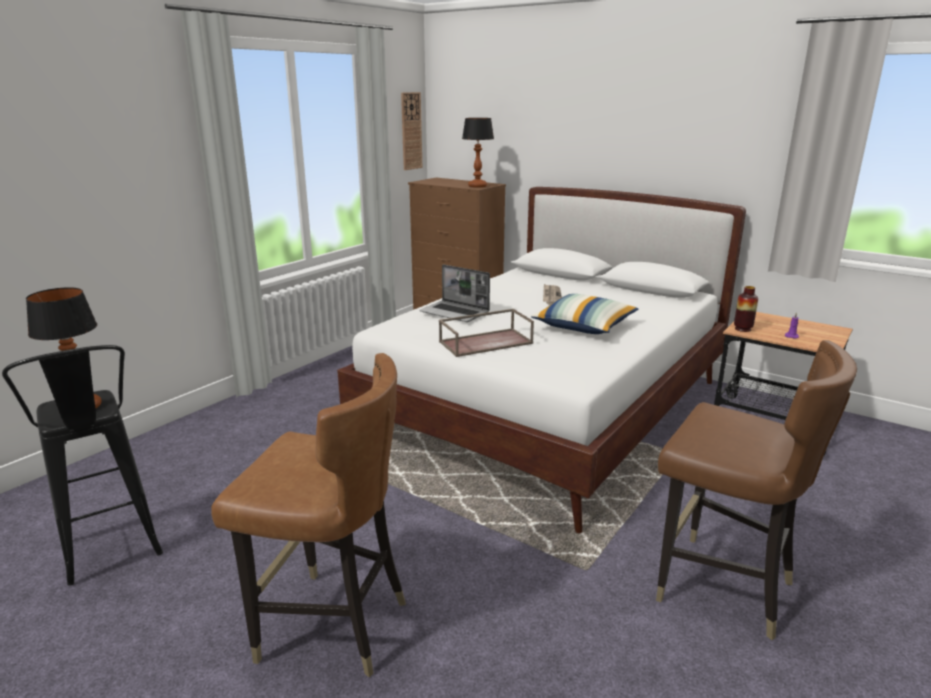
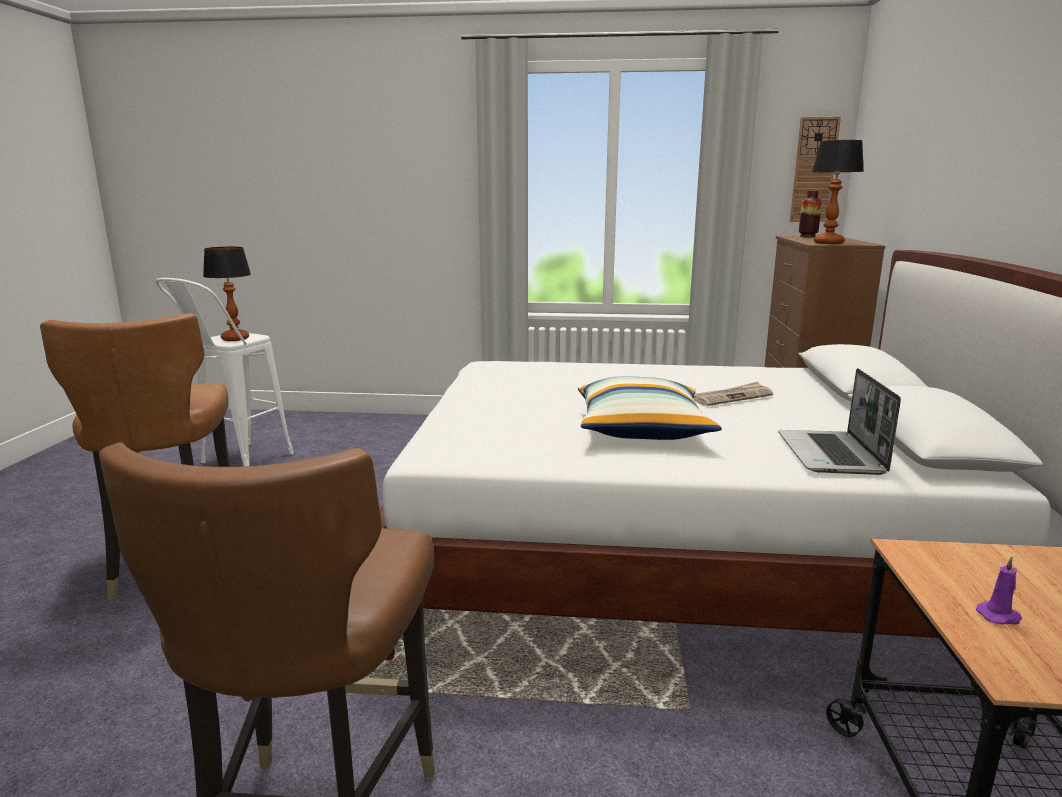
camera: 60 degrees right, 5 degrees down
black stool [2,345,163,586] -> white stool [156,278,294,466]
laptop [420,264,490,322] -> laptop moved to [778,368,901,475]
brown tray [439,309,534,357] -> none
vase [734,286,758,332] -> vase moved to [799,190,822,237]

